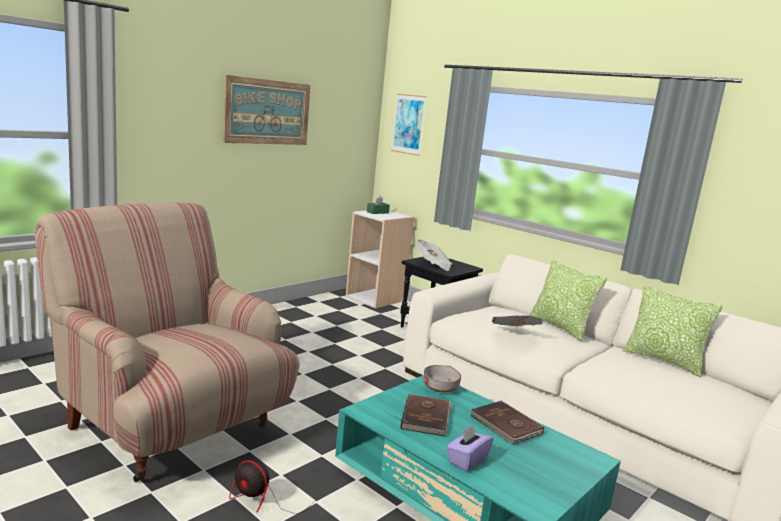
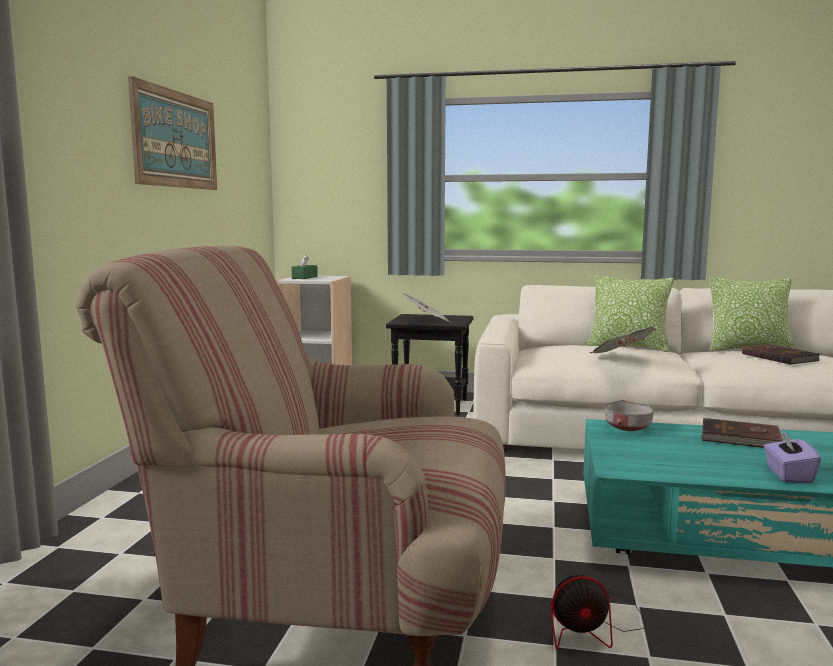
camera: 30 degrees left, 5 degrees down
picture [391,94,426,156] -> none
brown book [401,394,452,436] -> brown book moved to [742,344,820,365]

